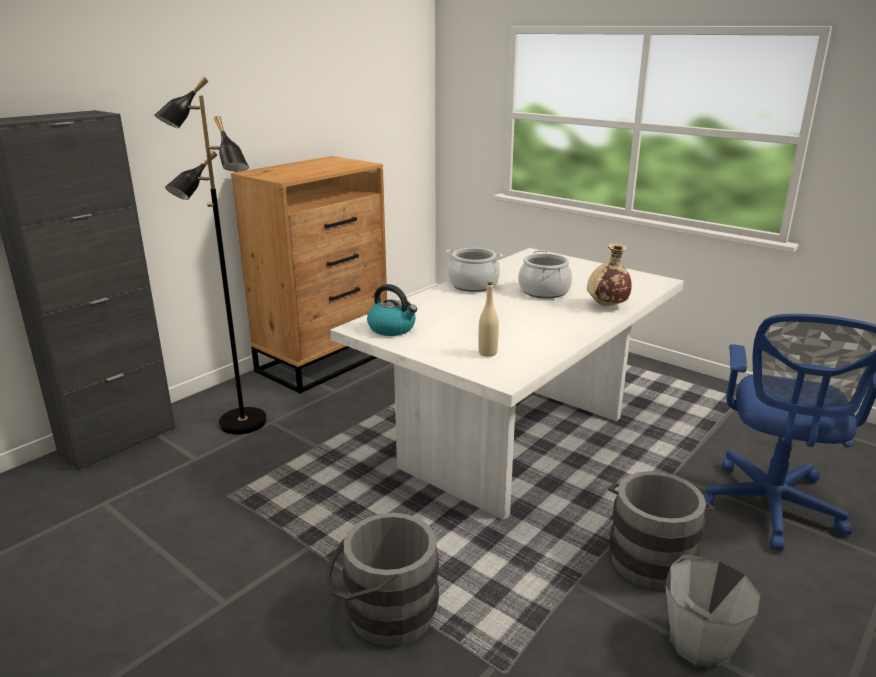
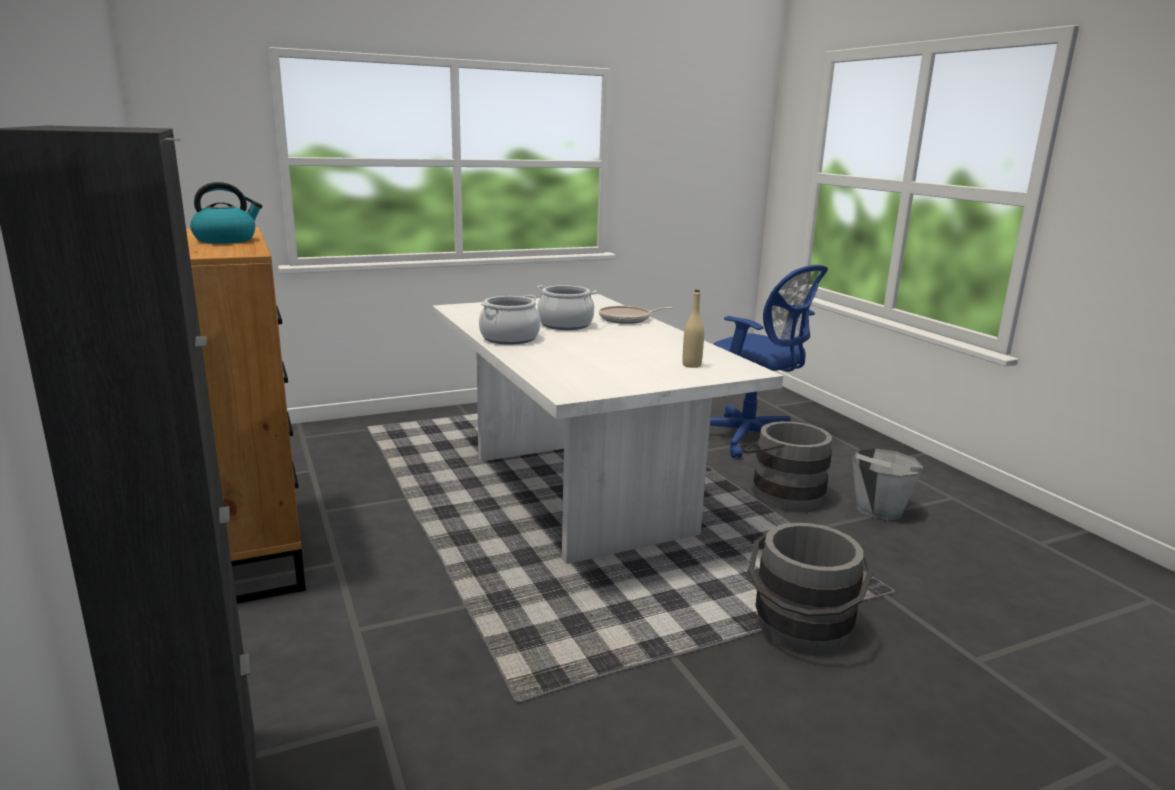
camera: 65 degrees left, 5 degrees down
black floor lamp [154,77,267,435] -> none
kettle [367,284,417,336] -> kettle moved to [190,182,263,244]
beige vase [587,243,632,306] -> frying pan [599,306,673,324]

